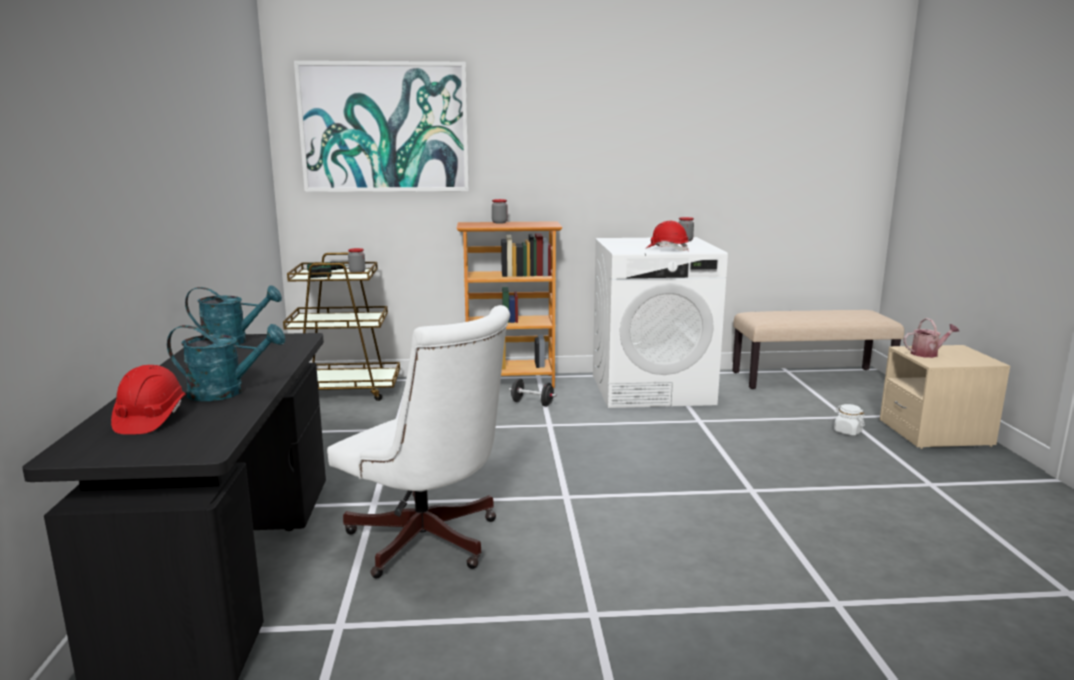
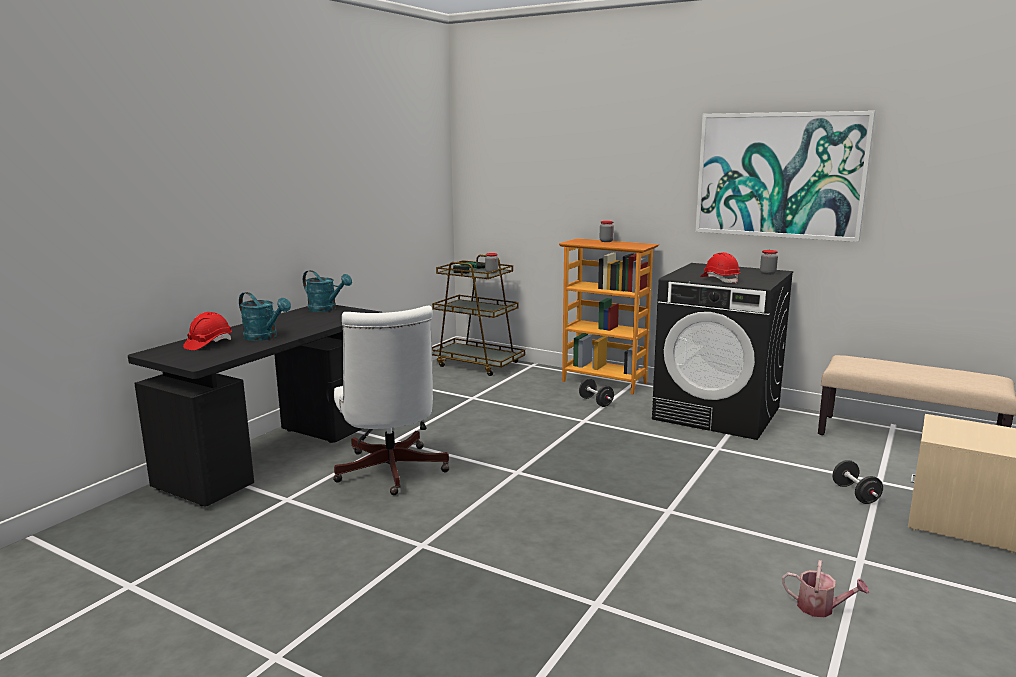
camera: 35 degrees right, 0 degrees up
picture [294,61,469,192] -> picture moved to [695,111,876,242]
white washing machine [593,237,728,408] -> black washing machine [652,263,793,440]
white jar [834,404,865,436] -> black dumbbell [832,460,883,504]
watering can [904,318,959,358] -> watering can moved to [782,560,869,617]

